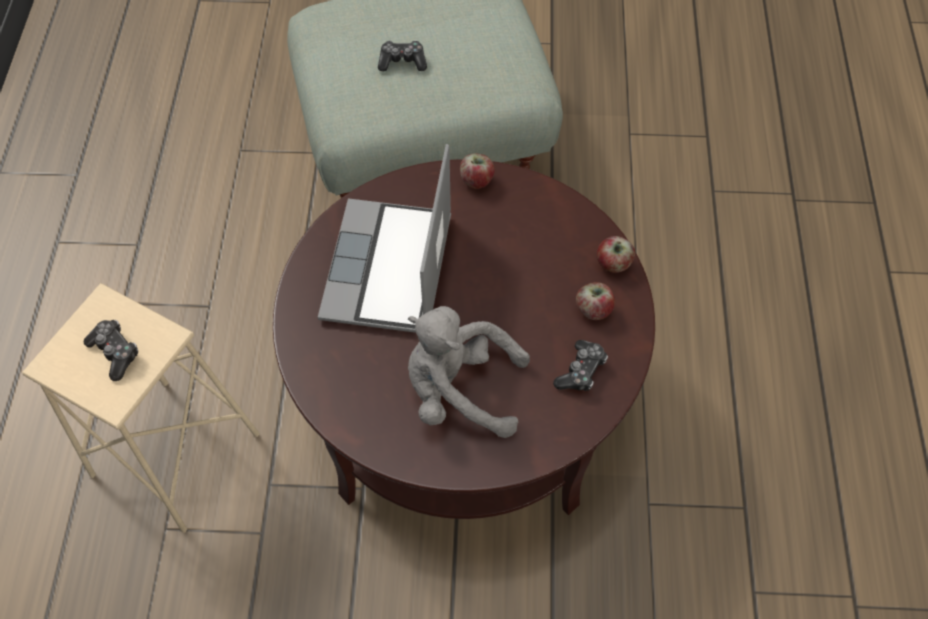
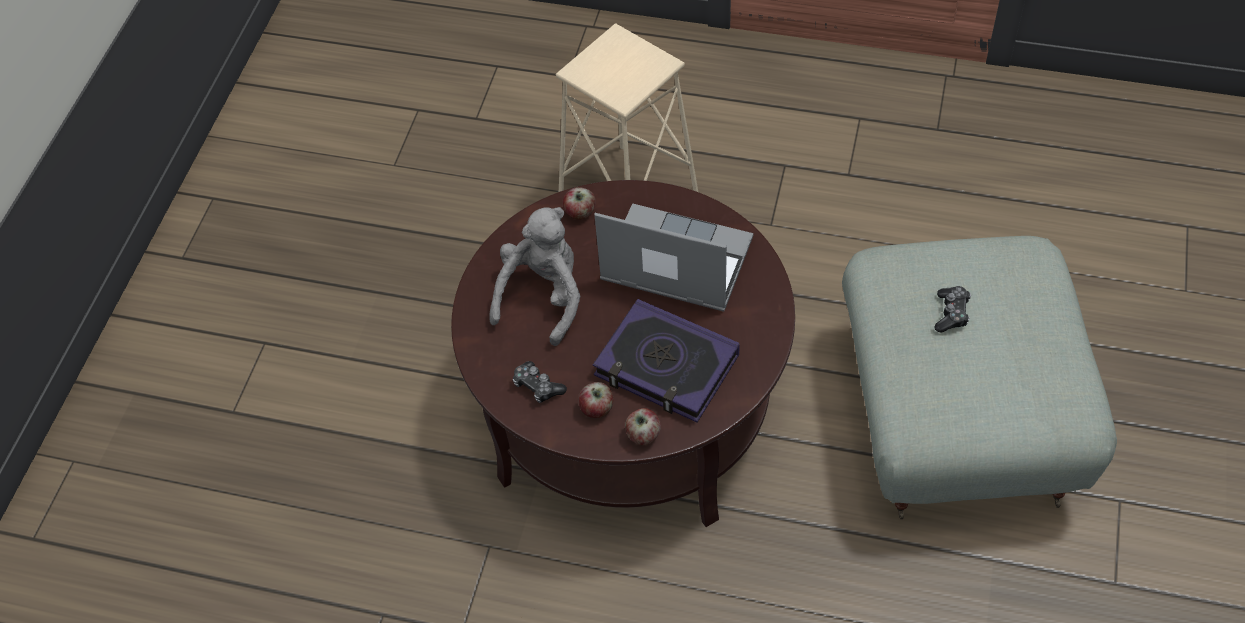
camera: 105 degrees right, 5 degrees down
game controller [83,320,138,381] -> none
apple [460,153,495,189] -> apple moved to [563,187,596,220]
none -> book [593,299,740,423]

